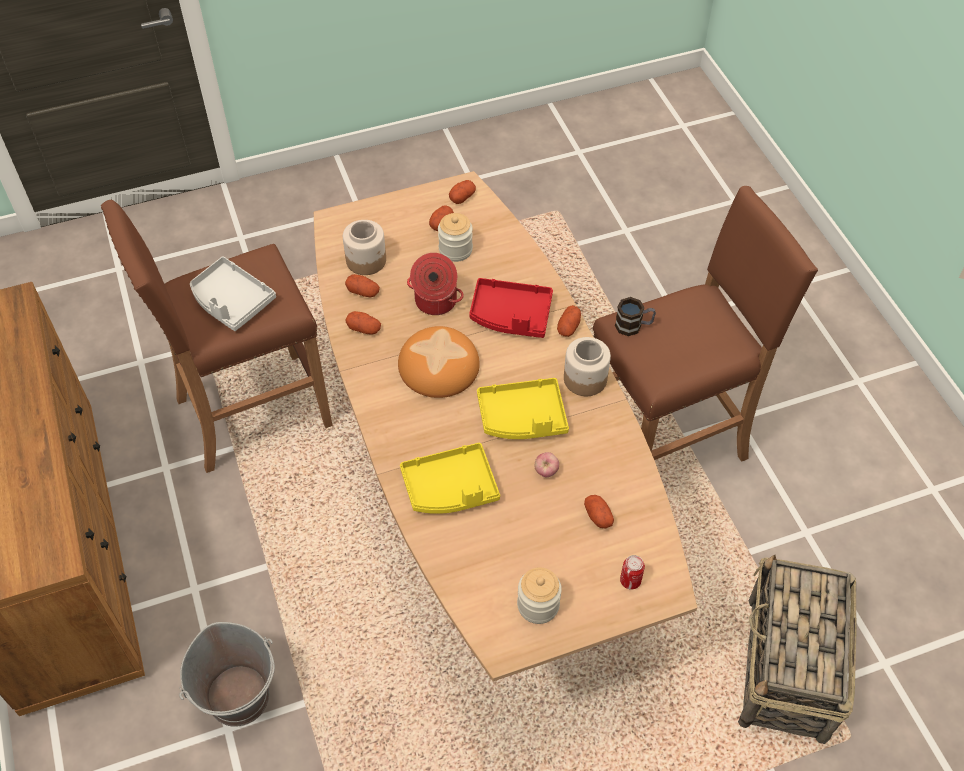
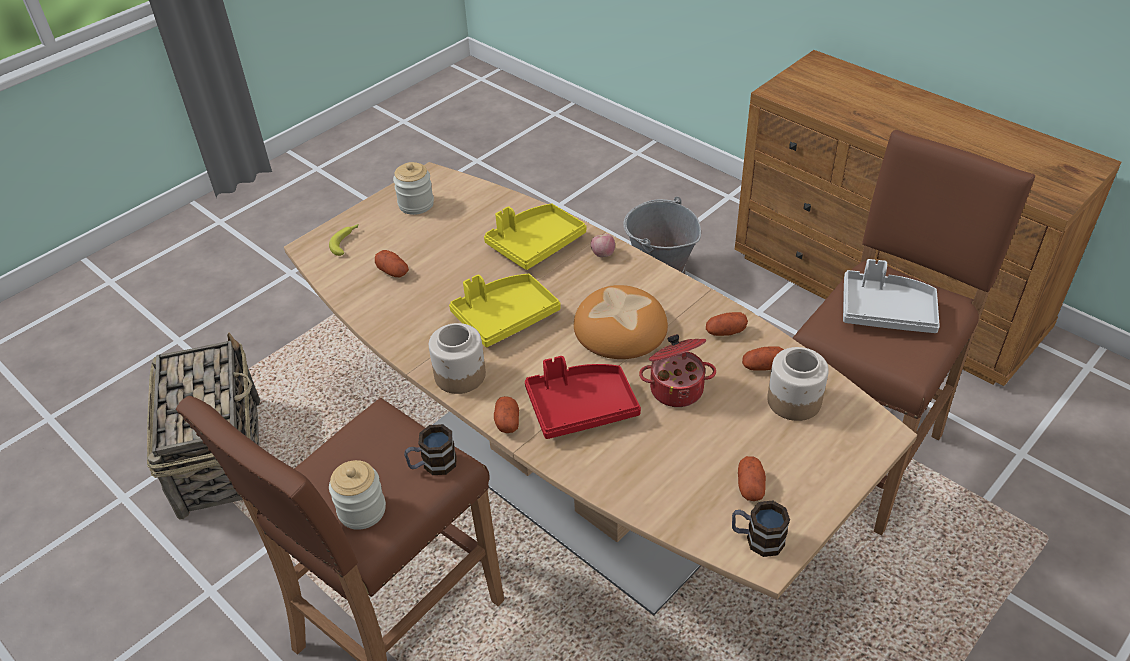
camera: 155 degrees right, 10 degrees down
jar [438,213,473,262] -> jar moved to [329,460,386,530]
potato [449,180,476,204] -> mug [732,500,790,557]
apple [535,452,559,477] -> apple moved to [591,234,615,257]
can [620,555,645,589] -> banana [329,224,358,256]

